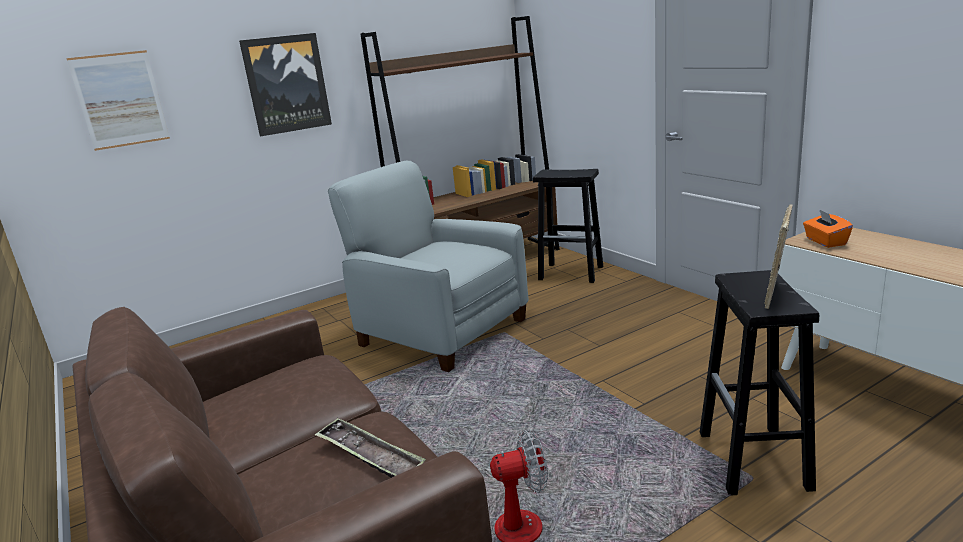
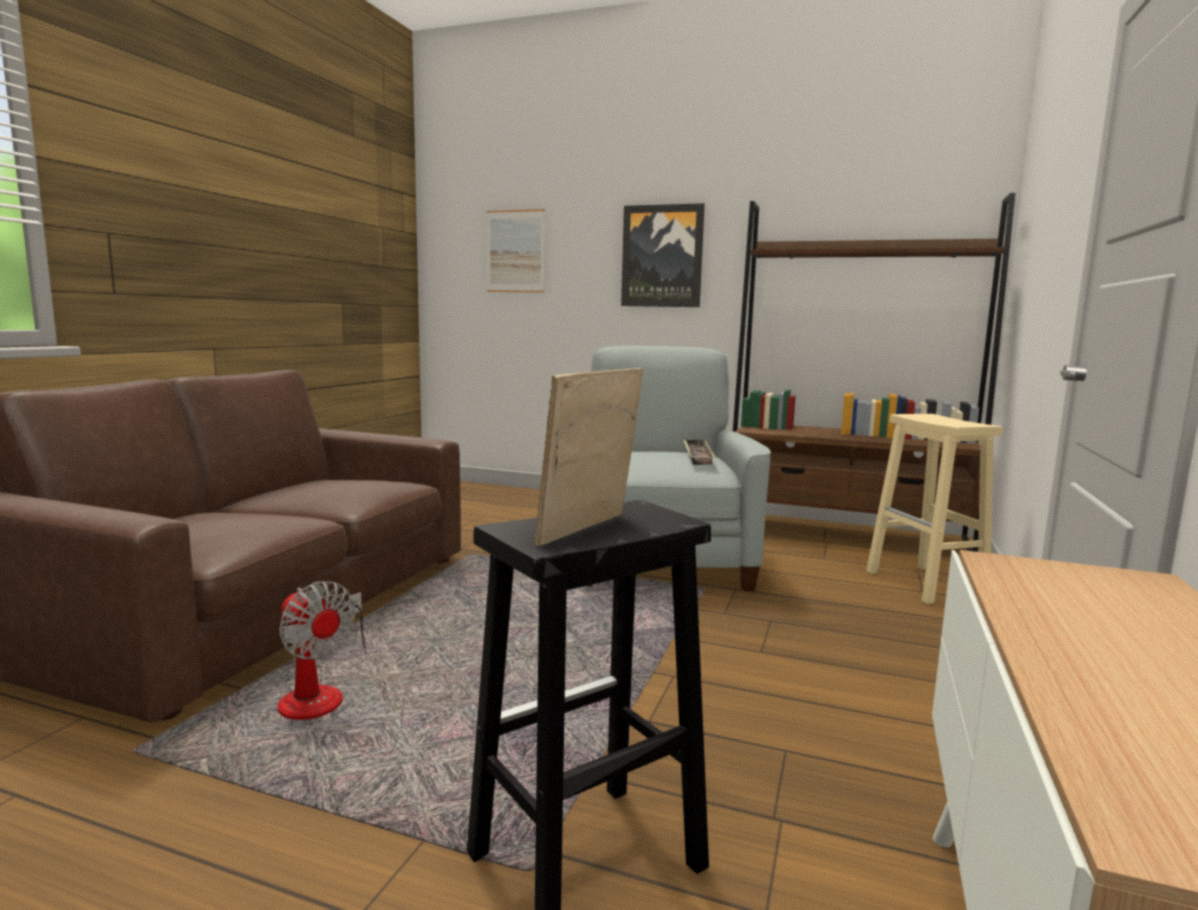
camera: 50 degrees right, 10 degrees down
tray [315,418,426,478] -> tray moved to [683,439,716,465]
black stool [533,169,603,283] -> beige stool [866,414,1003,604]
picture frame [765,204,793,309] -> picture frame turned 45 degrees counterclockwise [534,368,643,546]
orange tissue box [803,209,853,248] -> none

